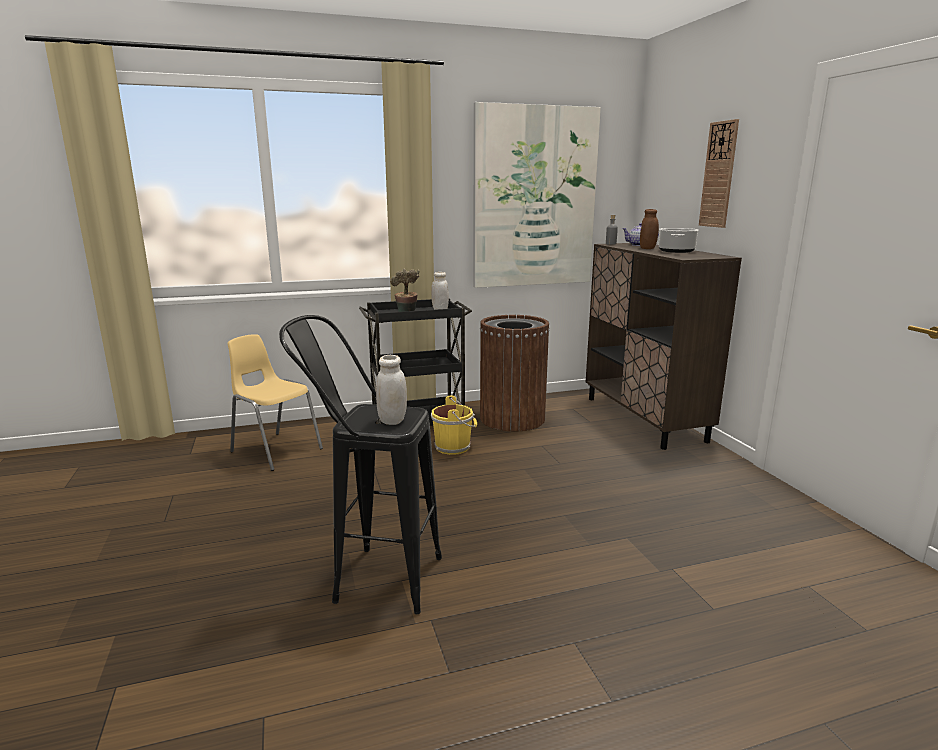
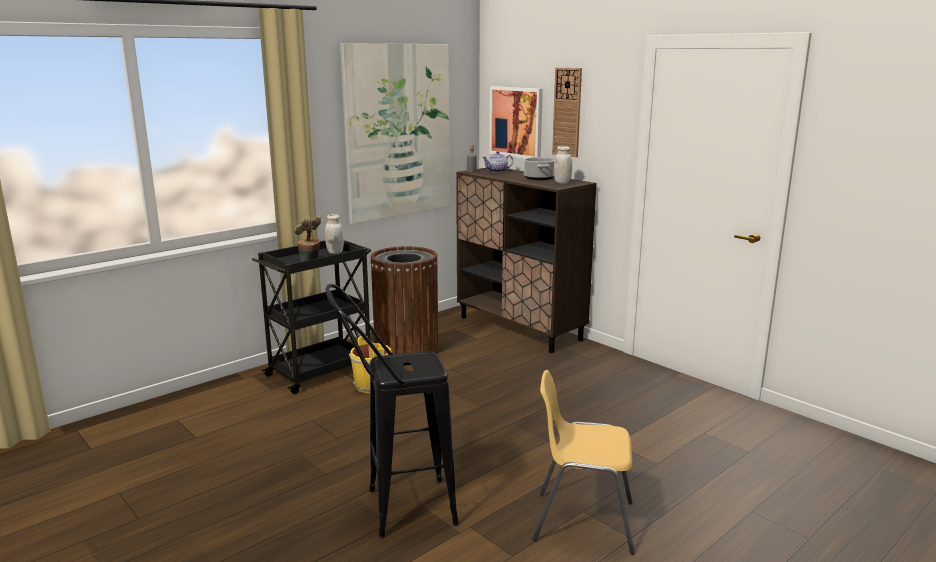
camera: 25 degrees left, 0 degrees up
yellow chair [228,334,323,471] -> yellow chair moved to [533,370,635,555]
white jar [376,355,407,425] -> white jar moved to [554,146,572,184]
brown jar [640,209,659,249] -> none
none -> picture [489,86,543,158]

